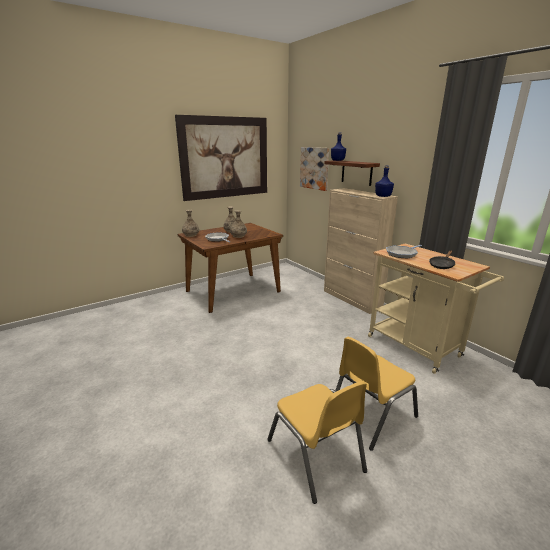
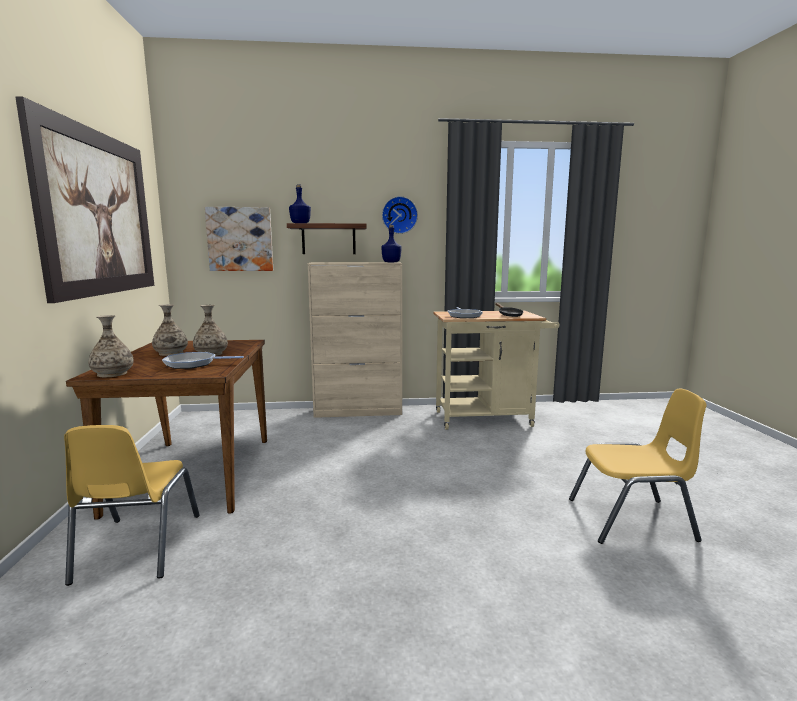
camera: 60 degrees left, 10 degrees down
yellow chair [335,337,418,451] -> yellow chair moved to [64,425,200,586]
none -> wall clock [382,196,418,234]

